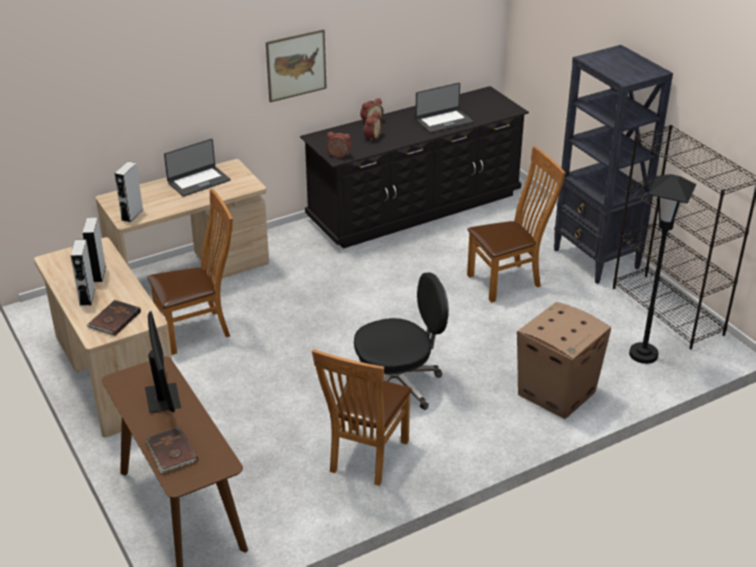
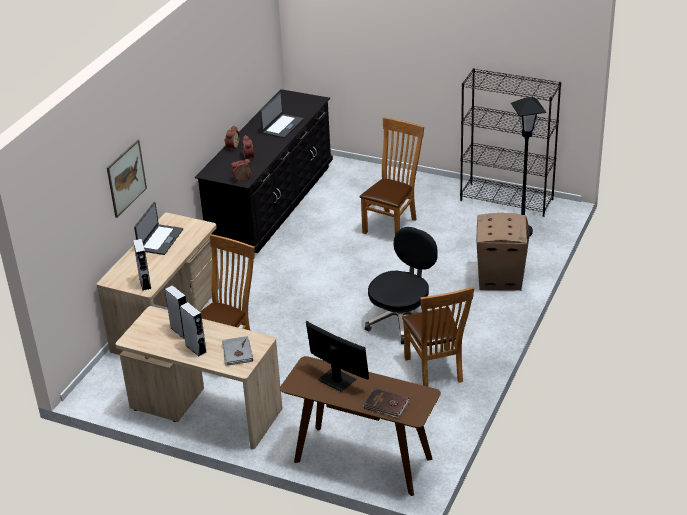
camera: 35 degrees left, 0 degrees up
brown book [87,300,141,336] -> grey book [222,336,253,366]
picture [266,29,327,102] -> picture moved to [107,139,147,218]
black bookcase [554,45,673,284] -> none

